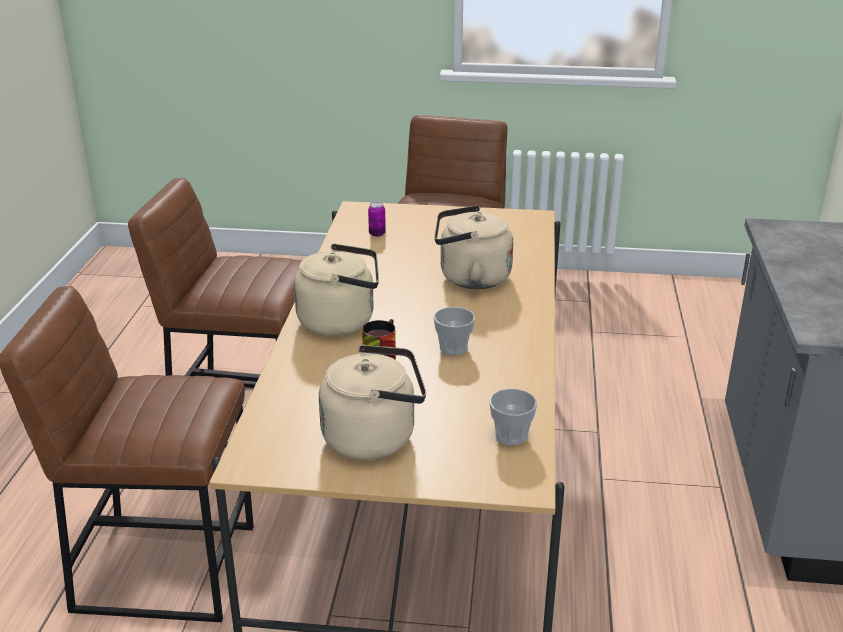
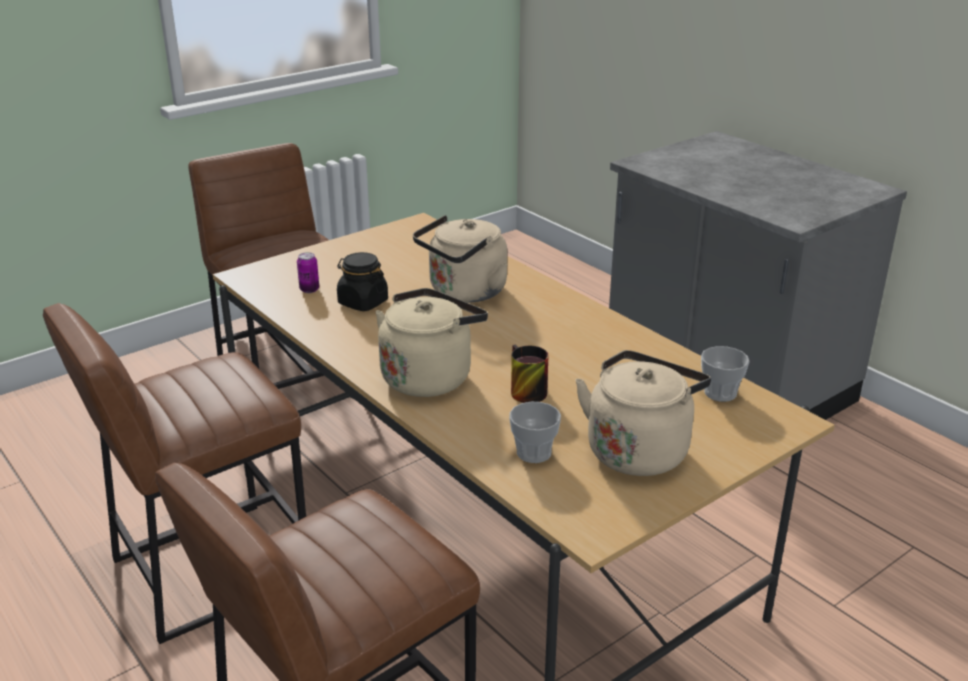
camera: 45 degrees left, 0 degrees up
cup [434,307,475,355] -> cup moved to [509,402,561,463]
none -> black jar [337,252,388,311]

